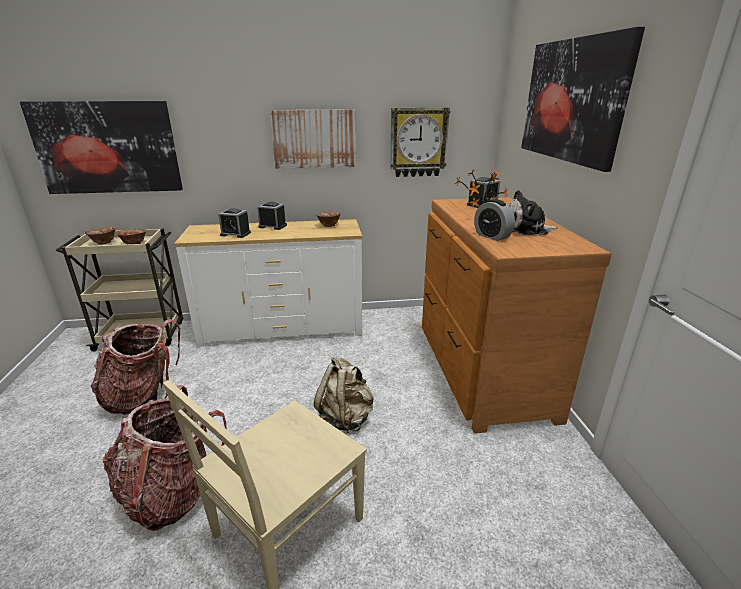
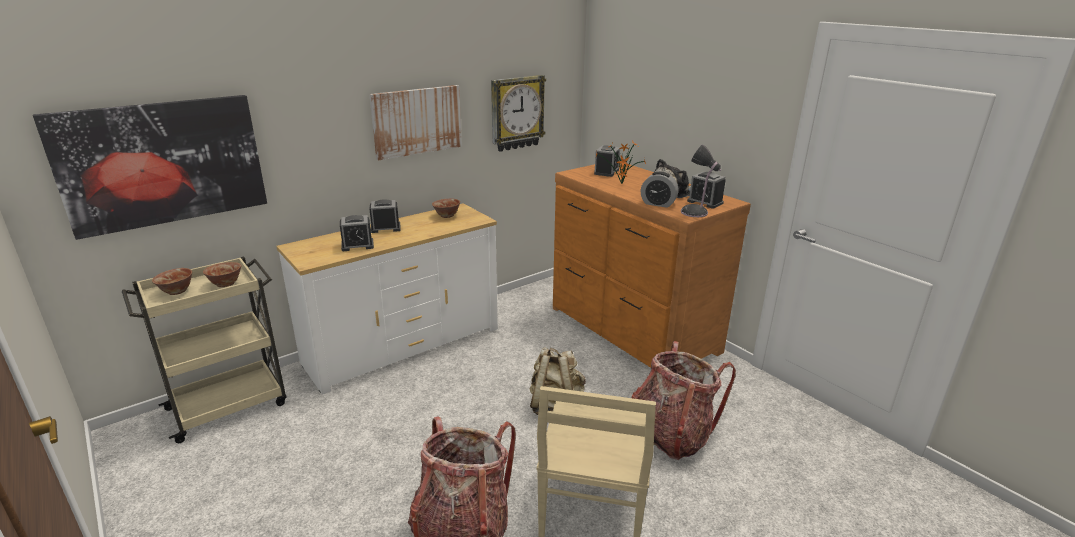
camera: 30 degrees left, 0 degrees up
backpack [90,319,180,415] -> backpack moved to [632,341,736,460]
picture [521,27,645,172] -> none
none -> table lamp [681,144,721,217]
none -> alarm clock [687,172,726,208]

